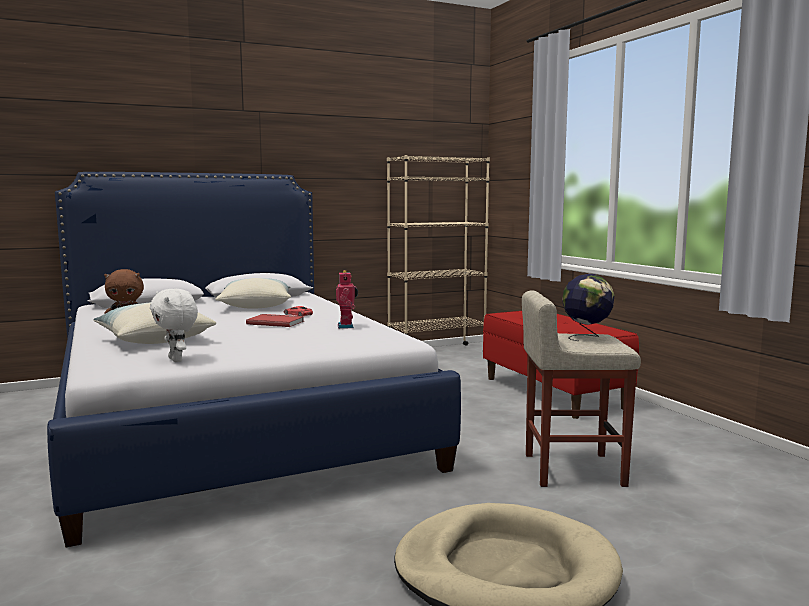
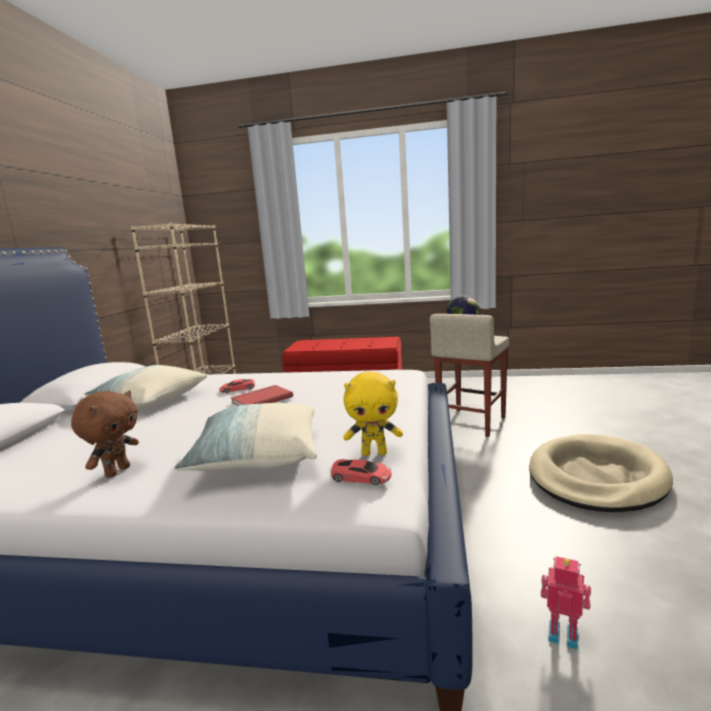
camera: 55 degrees left, 5 degrees up
white plush toy [150,289,198,362] -> yellow plush toy [343,372,403,456]
toy robot [336,270,358,329] -> toy robot moved to [541,556,591,650]
none -> red toy car [331,459,391,485]

